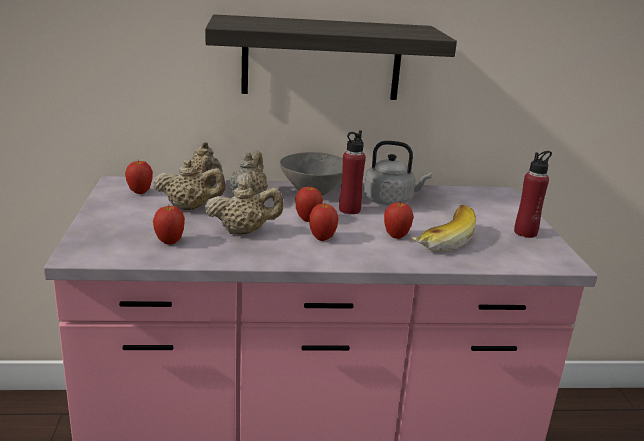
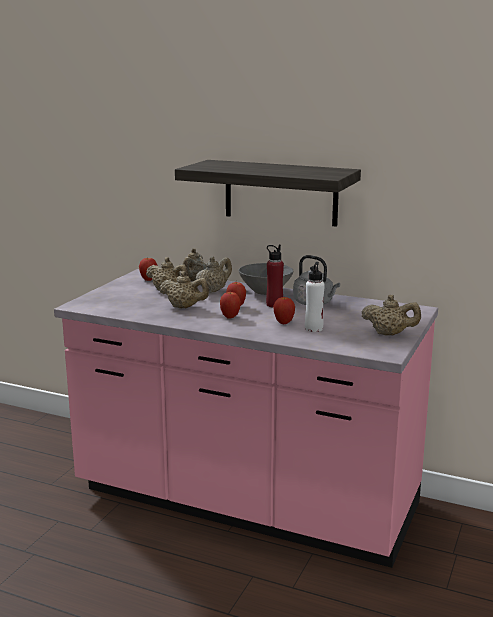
camera: 30 degrees right, 5 degrees down
apple [153,206,185,245] -> none
banana [411,205,476,252] -> white bottle [305,262,325,332]
red bottle [514,151,552,238] -> beige teapot [362,295,421,336]

